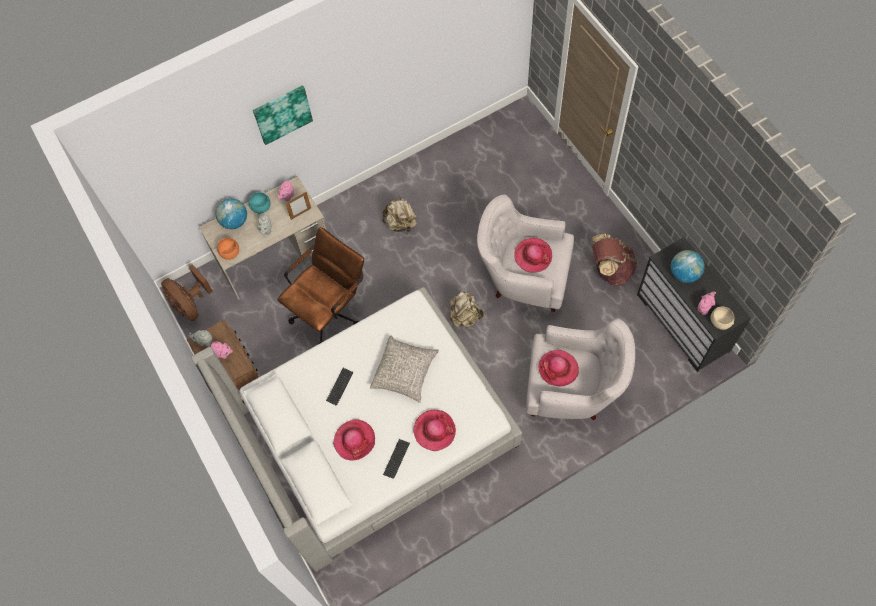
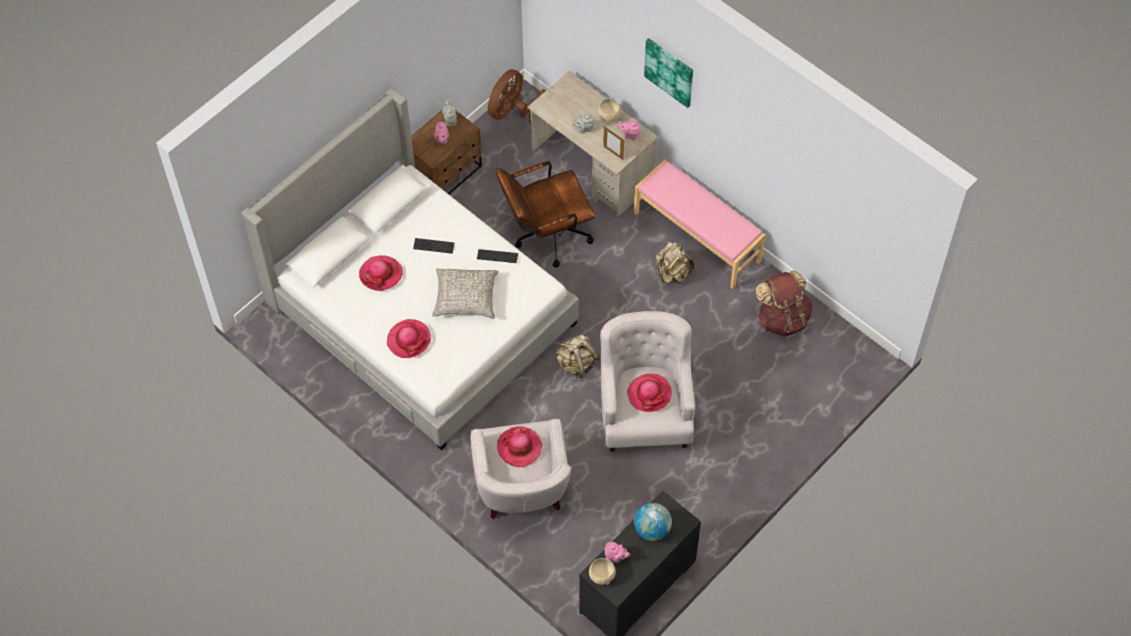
camera: 70 degrees right, 5 degrees down
globe [215,198,247,229] -> none
orange bowl [217,238,239,260] -> none
turquoise bowl [249,192,271,214] -> beige bowl [598,99,621,122]
brown office chair [277,227,364,344] -> brown office chair turned 135 degrees clockwise [496,161,595,267]
keyboard [383,439,410,479] -> keyboard moved to [477,249,518,263]
brown backpack [592,233,637,286] -> brown backpack moved to [756,271,813,337]
none -> pink bench [634,160,765,289]

